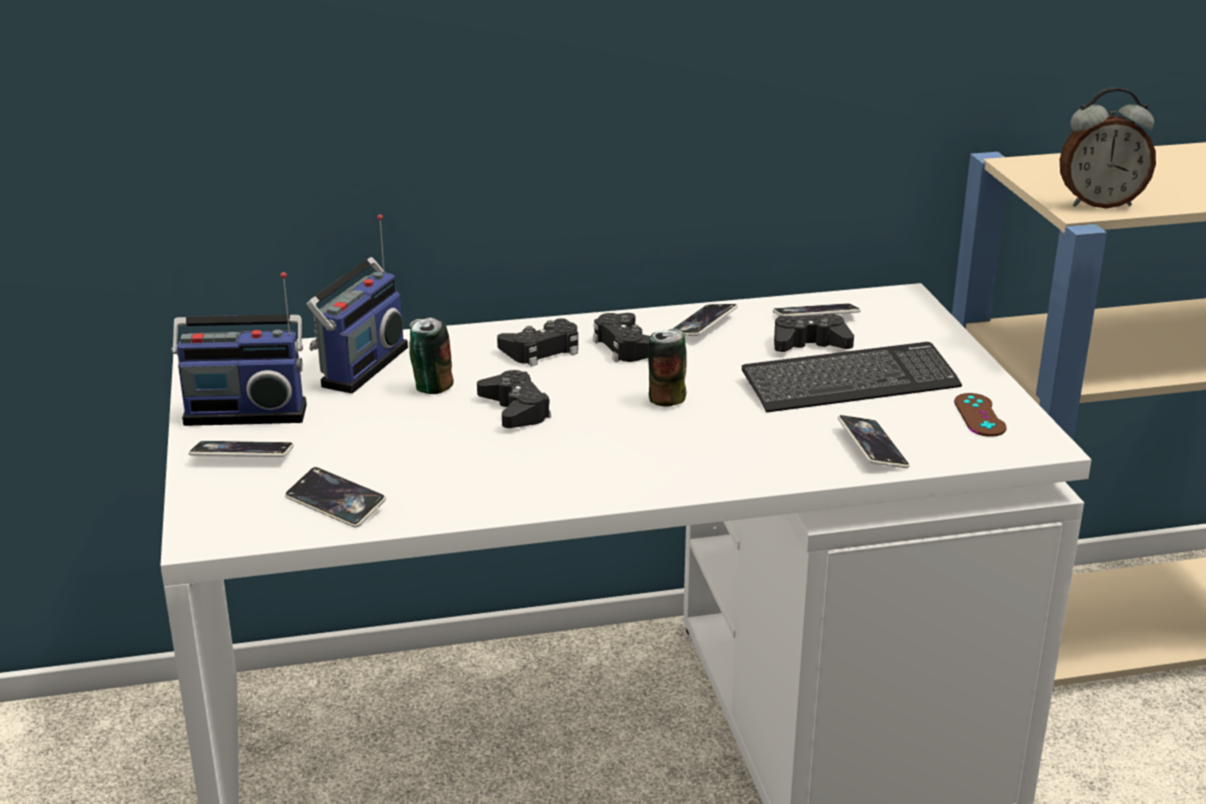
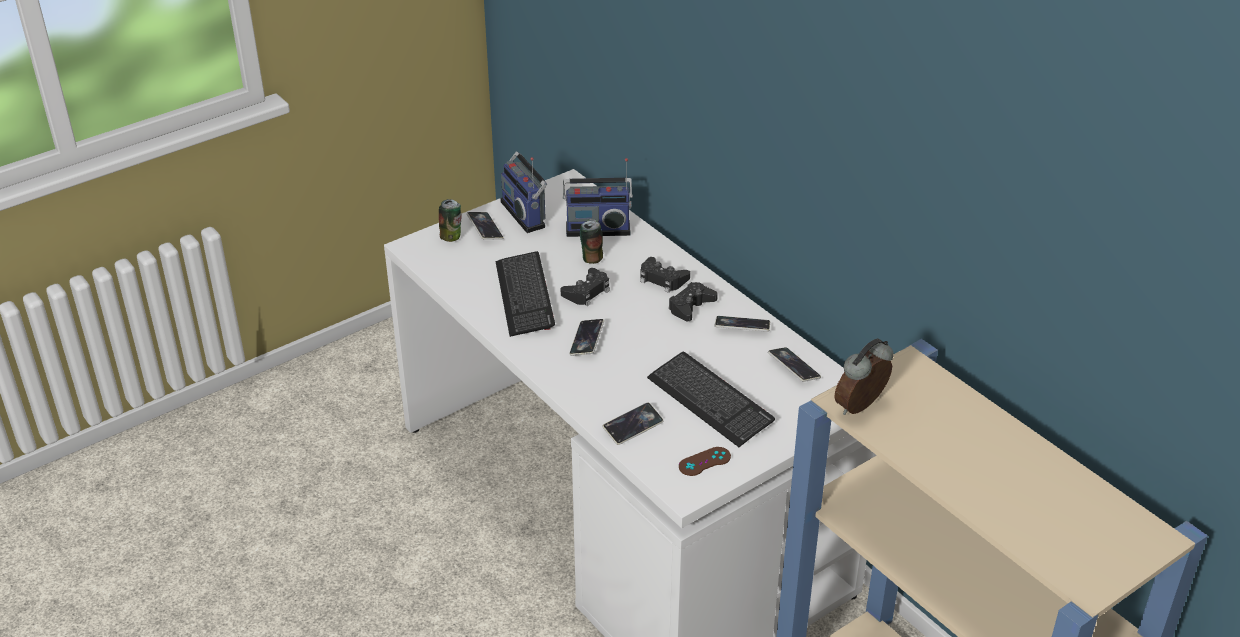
camera: 65 degrees right, 10 degrees up
phone [285,467,386,528] -> phone moved to [569,319,604,356]
can [648,329,687,407] -> can moved to [439,199,462,242]
black game controller [774,313,854,352] -> none
alarm clock [1060,87,1156,208] -> alarm clock turned 75 degrees clockwise [834,339,894,415]
none -> keyboard [496,251,555,337]

